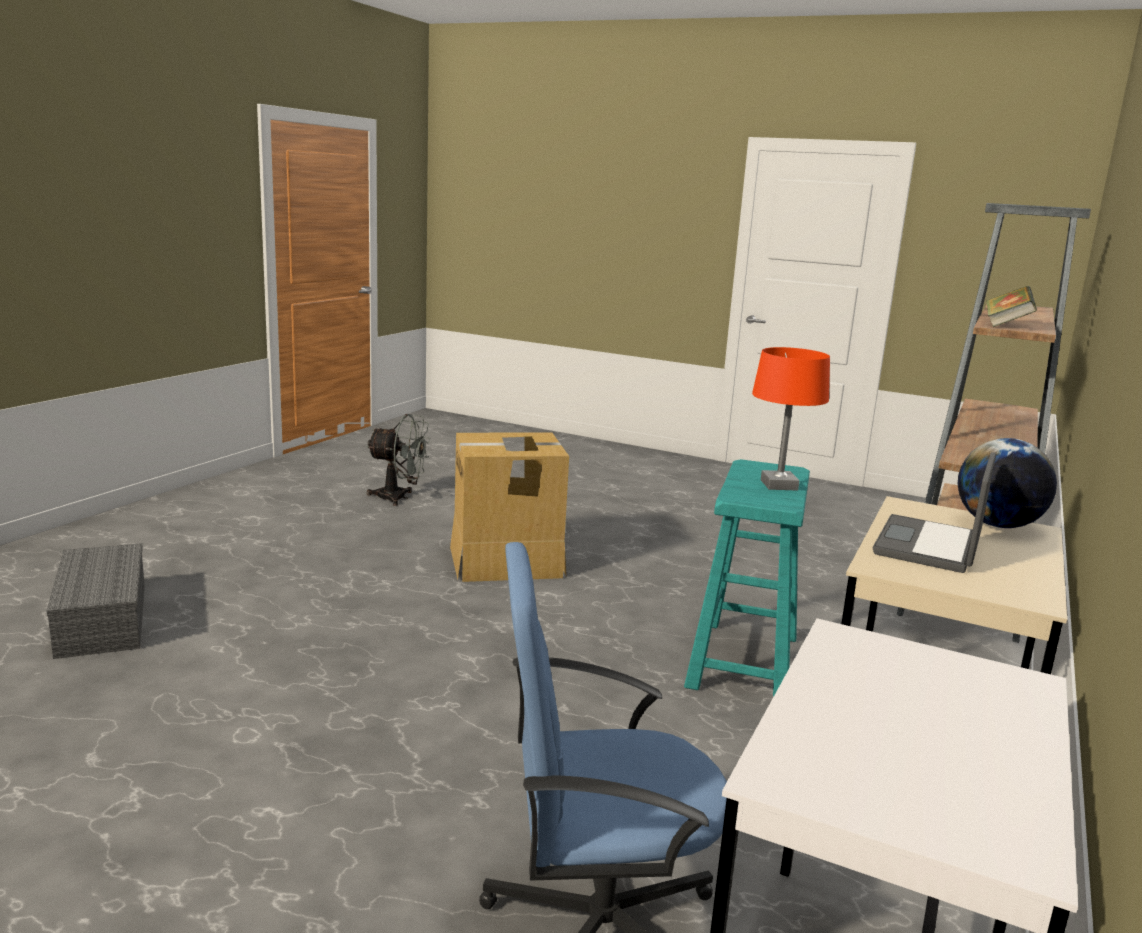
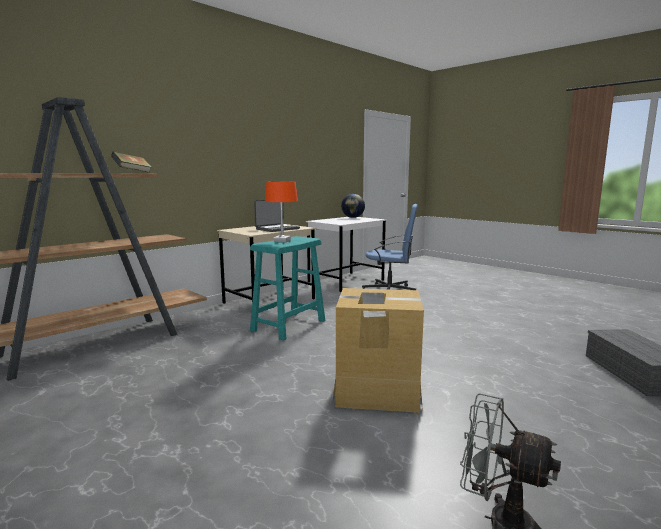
camera: 160 degrees left, 5 degrees down
globe [958,438,1057,528] -> globe moved to [341,194,365,218]

